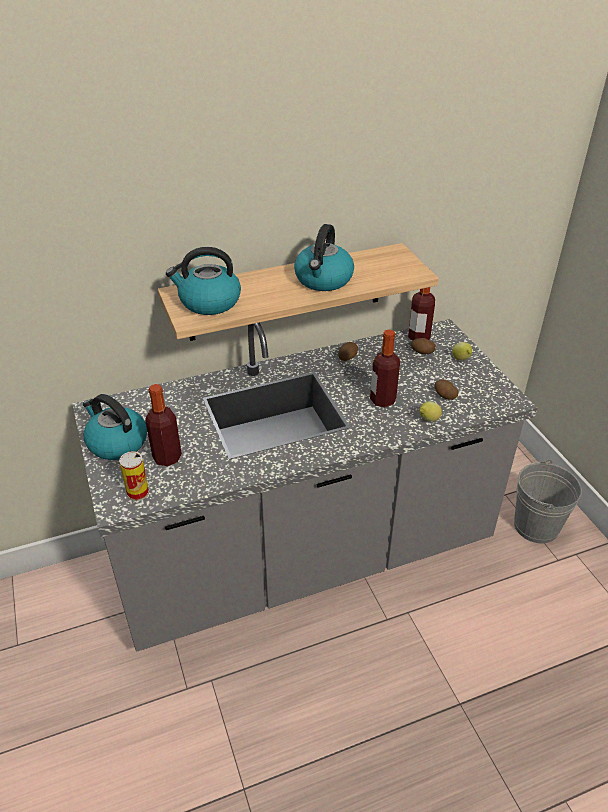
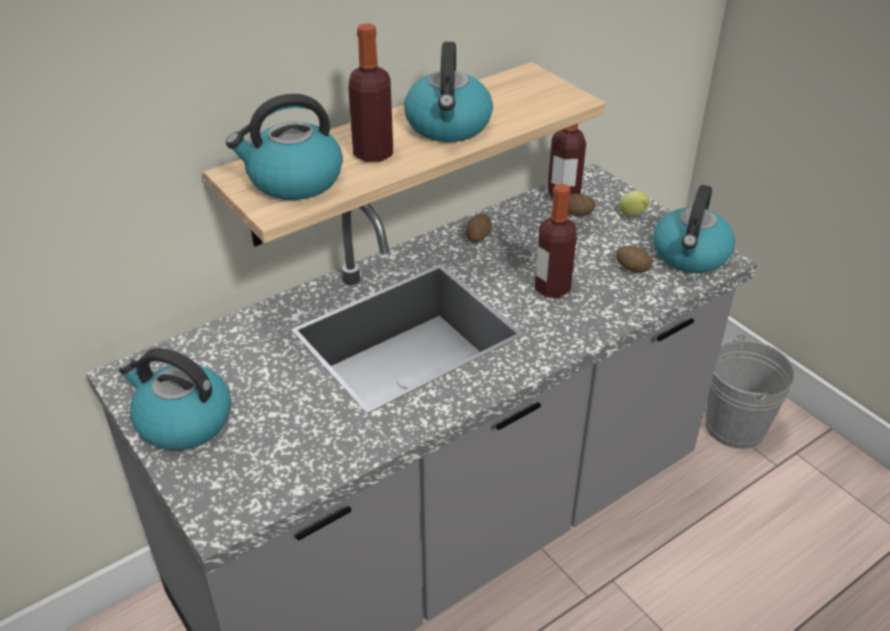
camera: 15 degrees left, 0 degrees up
can [119,451,149,501] -> none
bottle [145,384,182,466] -> bottle moved to [348,24,393,162]
lemon [419,401,442,422] -> none
none -> kettle [653,185,735,273]

